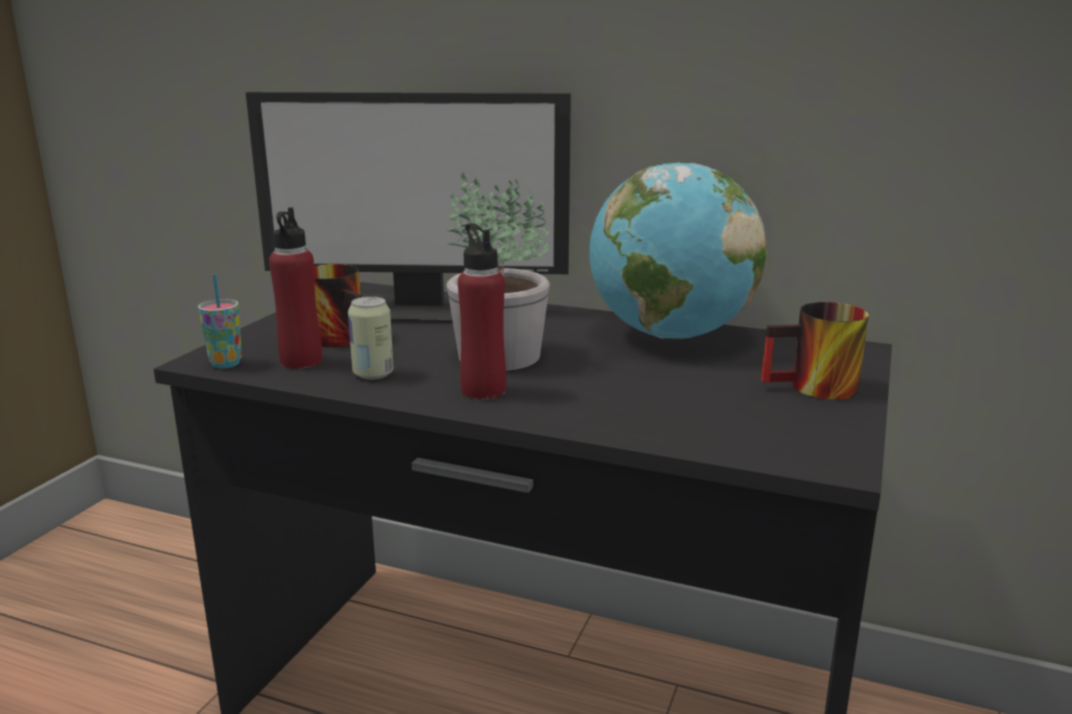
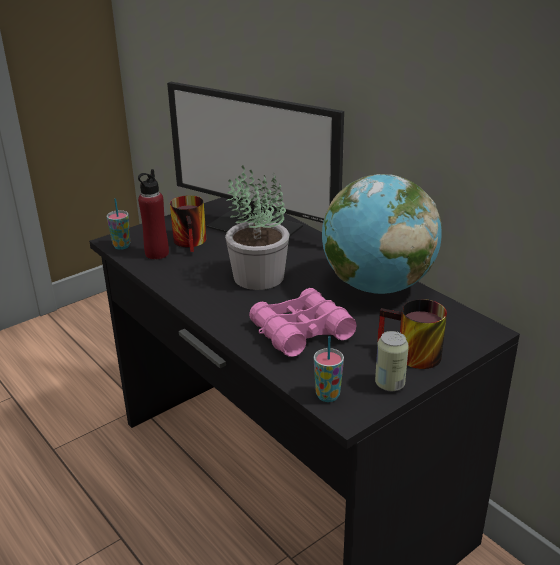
camera: 30 degrees right, 10 degrees up
can [348,296,394,380] -> can moved to [375,331,409,391]
red bottle [458,223,506,400] -> none
none -> pink binoculars [249,288,357,357]
none -> cup [314,336,344,402]

